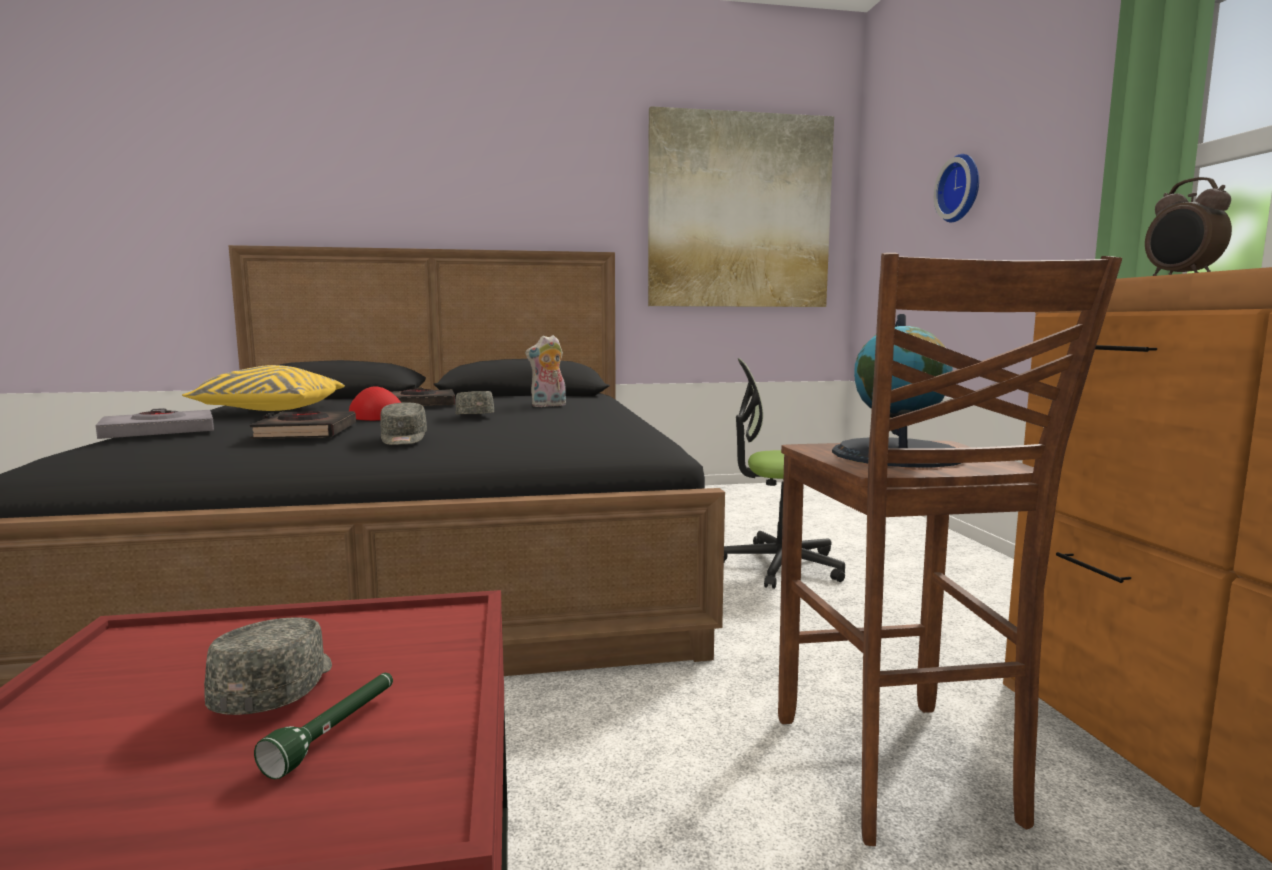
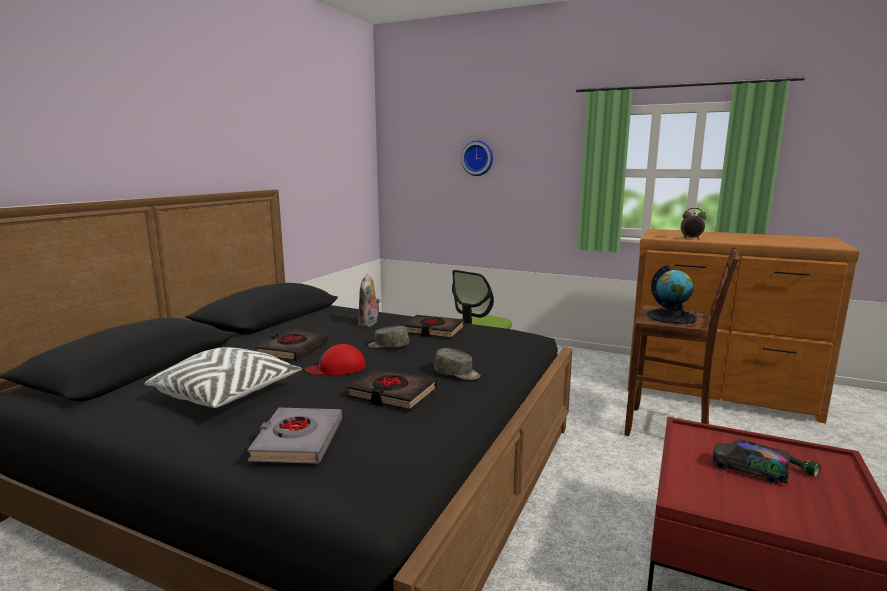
camera: 55 degrees left, 5 degrees up
yellow pillow [182,365,345,411] -> white pillow [144,347,302,408]
grey cap [204,617,332,715] -> toy truck [712,439,790,484]
picture [648,106,834,307] -> none
none -> black book [401,315,464,338]

